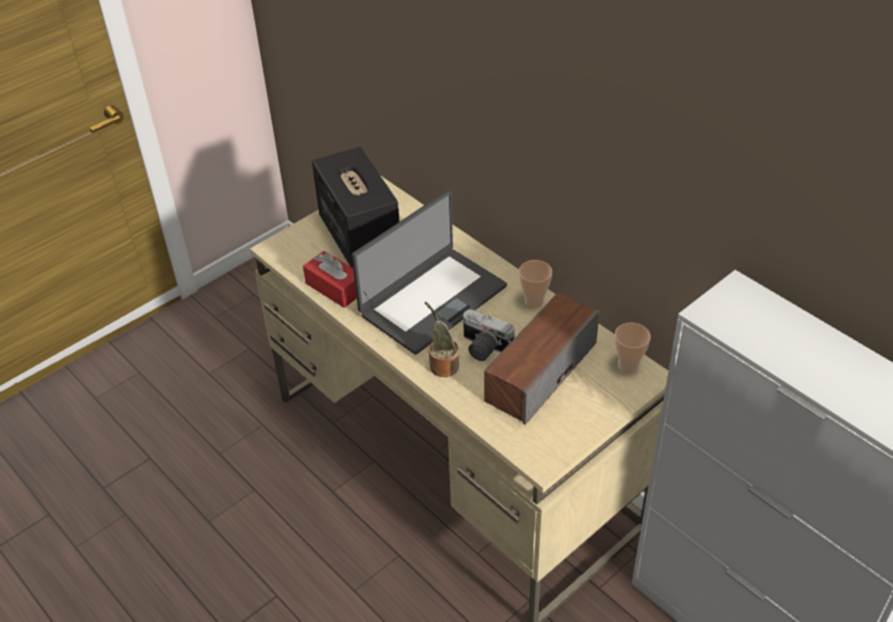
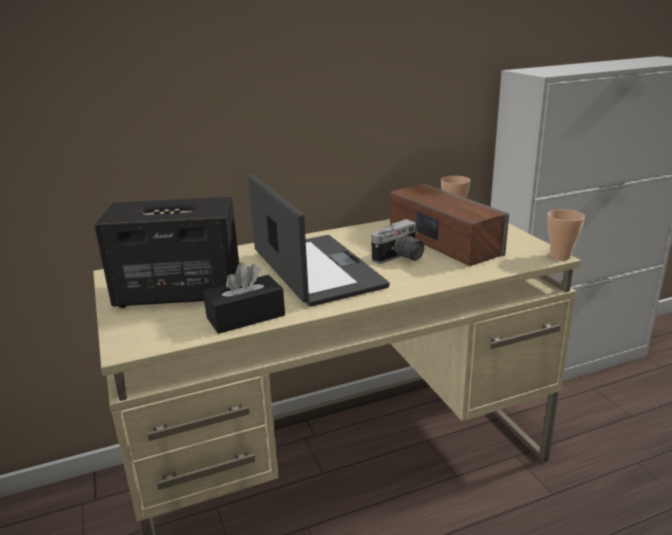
camera: 70 degrees left, 20 degrees down
red tissue box [303,251,357,308] -> black tissue box [203,263,285,334]
potted plant [425,302,459,377] -> none
cup [519,260,552,308] -> cup moved to [547,209,585,260]

